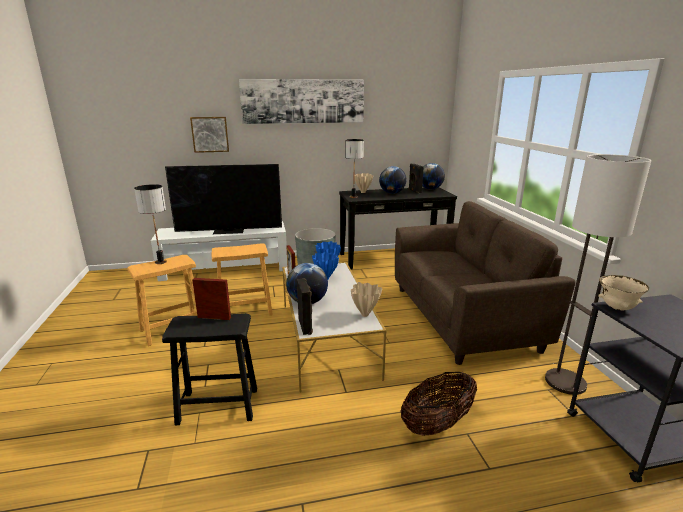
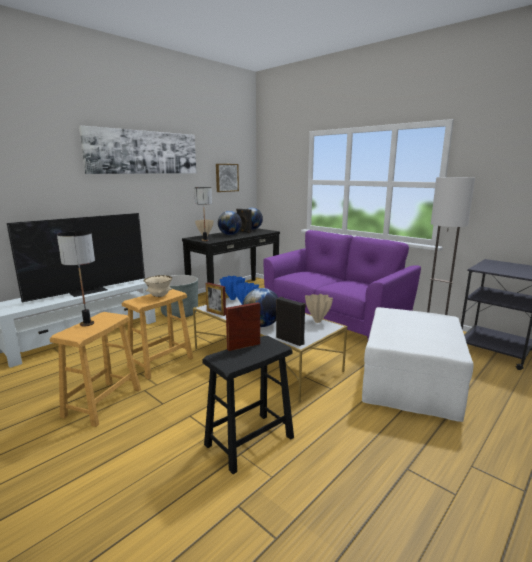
camera: 35 degrees left, 5 degrees down
picture [190,117,229,153] -> picture moved to [216,164,239,192]
brown sofa [395,201,576,365] -> purple sofa [263,230,421,339]
basket [400,372,477,436] -> white ottoman [362,307,473,422]
beige bowl [598,275,649,310] -> beige bowl moved to [143,275,172,297]

